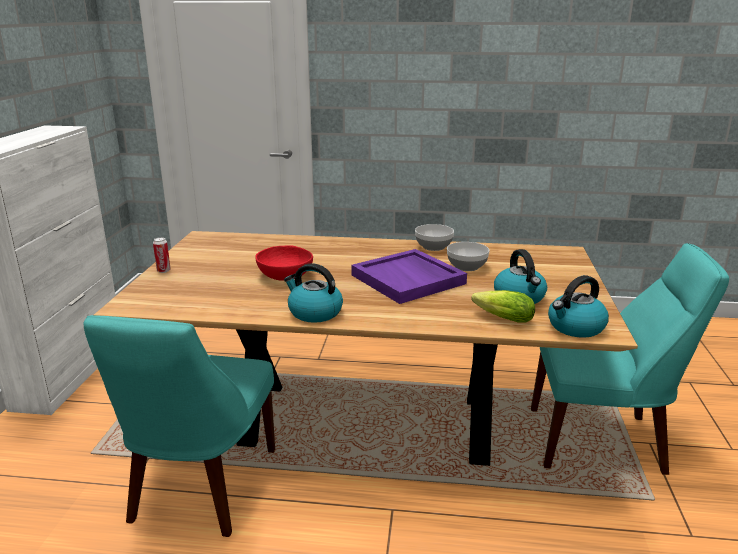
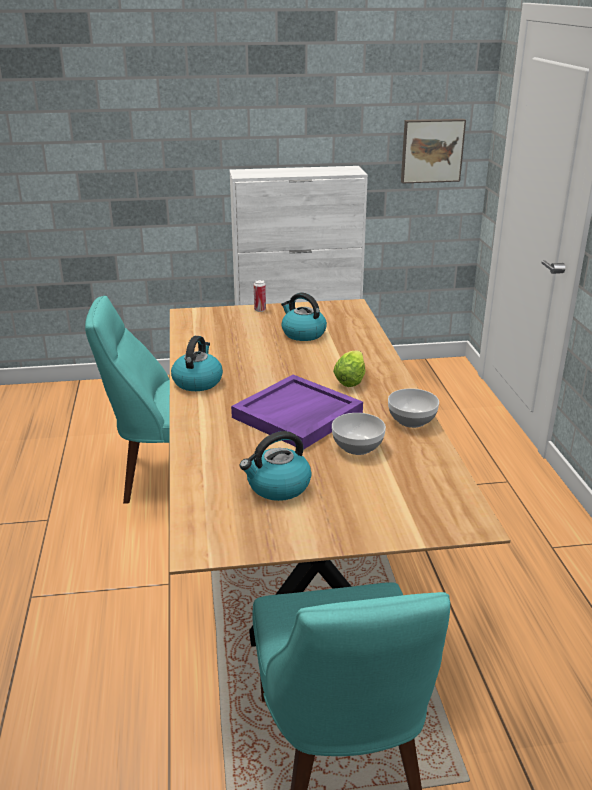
camera: 75 degrees right, 5 degrees up
red bowl [255,245,313,281] -> none
lettuce [471,290,535,323] -> lettuce moved to [333,350,366,387]
kettle [548,275,609,338] -> kettle moved to [281,293,327,341]
none -> picture [401,119,466,183]

